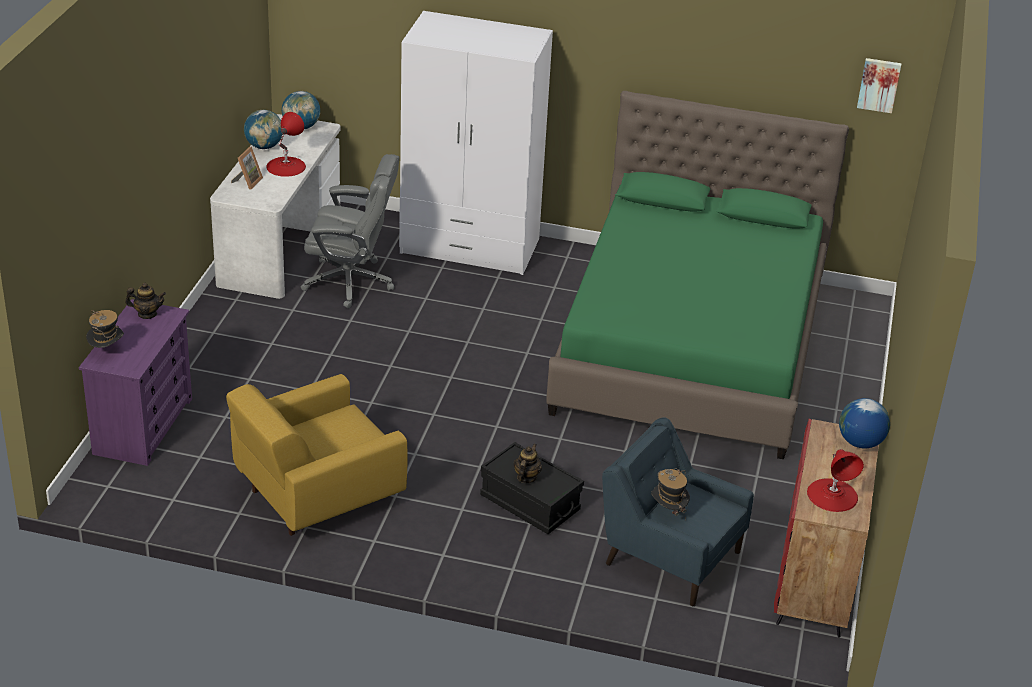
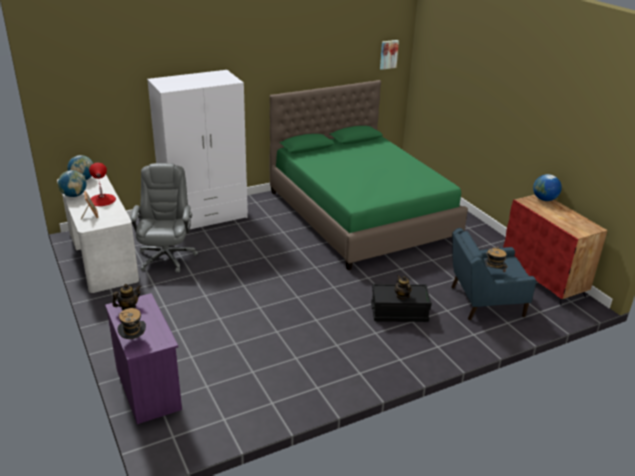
camera: 40 degrees left, 5 degrees down
yellow armchair [226,374,408,536] -> none
grey office chair [301,154,399,308] -> grey office chair turned 60 degrees counterclockwise [130,163,198,273]
red table lamp [807,449,864,512] -> none

